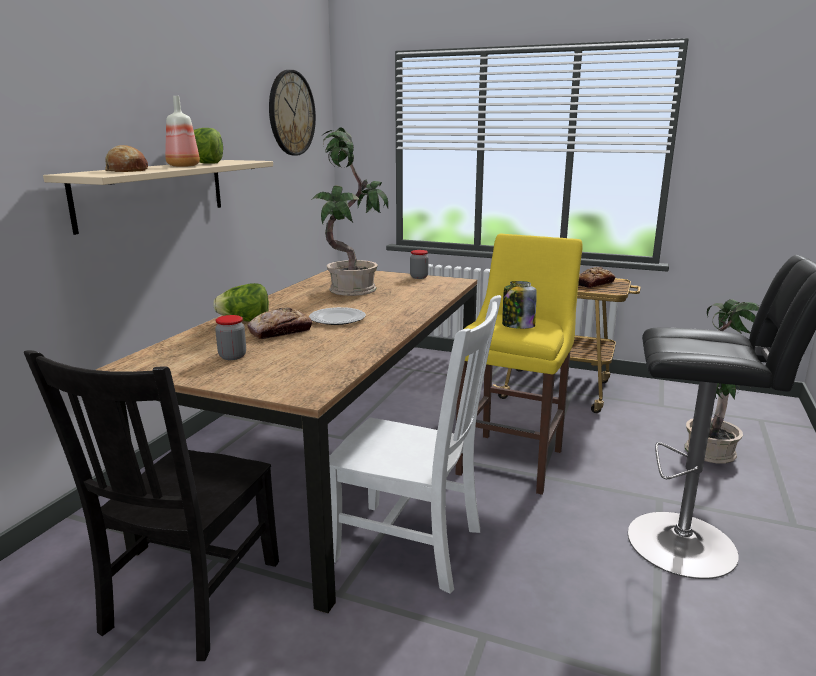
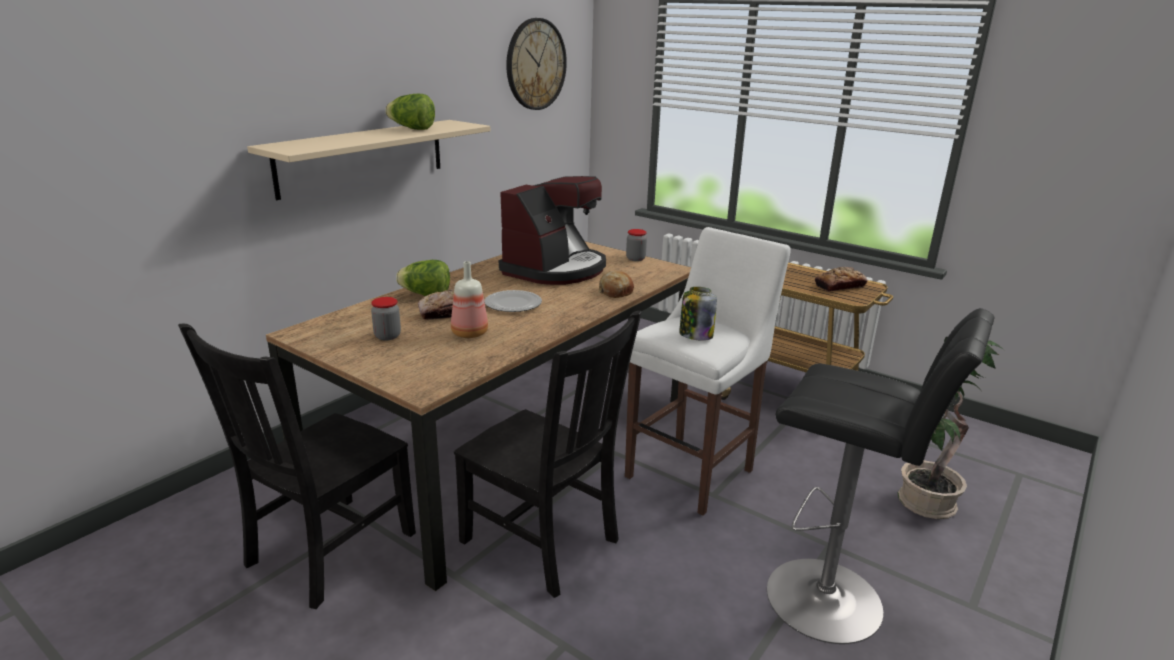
camera: 15 degrees right, 5 degrees up
bread [105,145,148,172] -> bread moved to [599,271,634,298]
bottle [165,96,200,167] -> bottle moved to [451,261,488,338]
potted plant [312,128,388,296] -> coffee machine [499,176,606,285]
white chair [329,295,501,594] -> black chair [454,311,642,598]
yellow stool [456,234,583,495] -> white stool [625,227,791,515]

